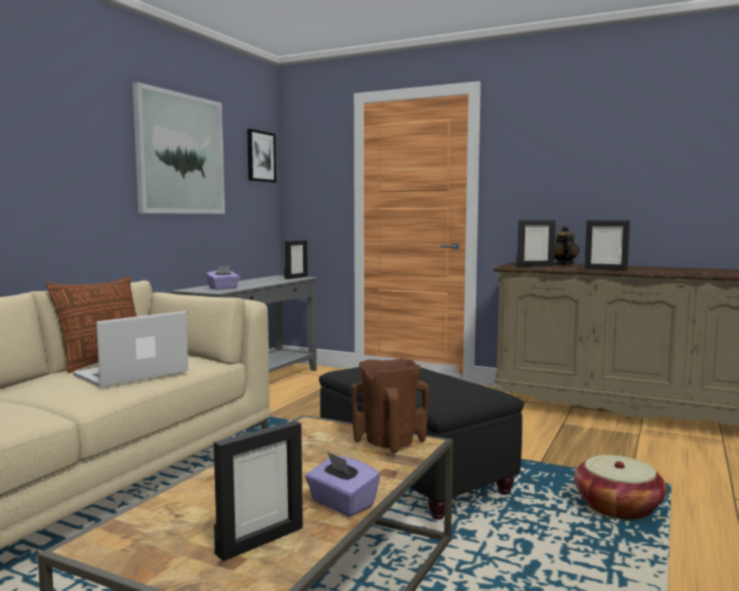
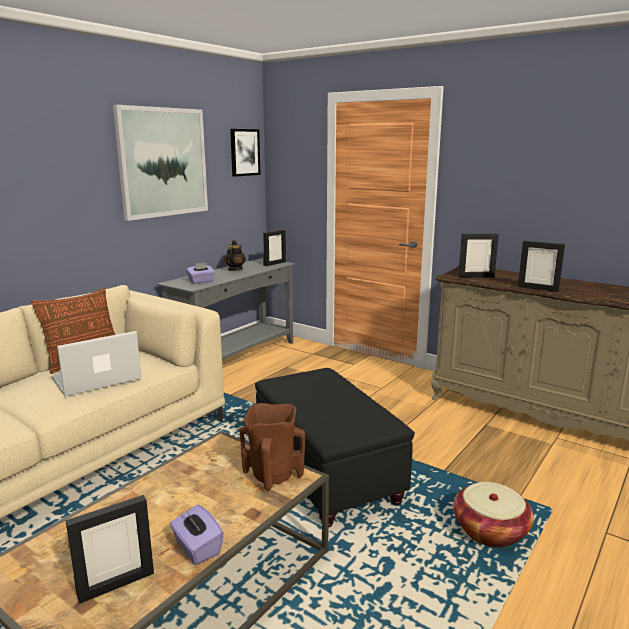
camera: 10 degrees right, 10 degrees up
teapot [554,226,580,265] -> teapot moved to [224,240,246,271]

